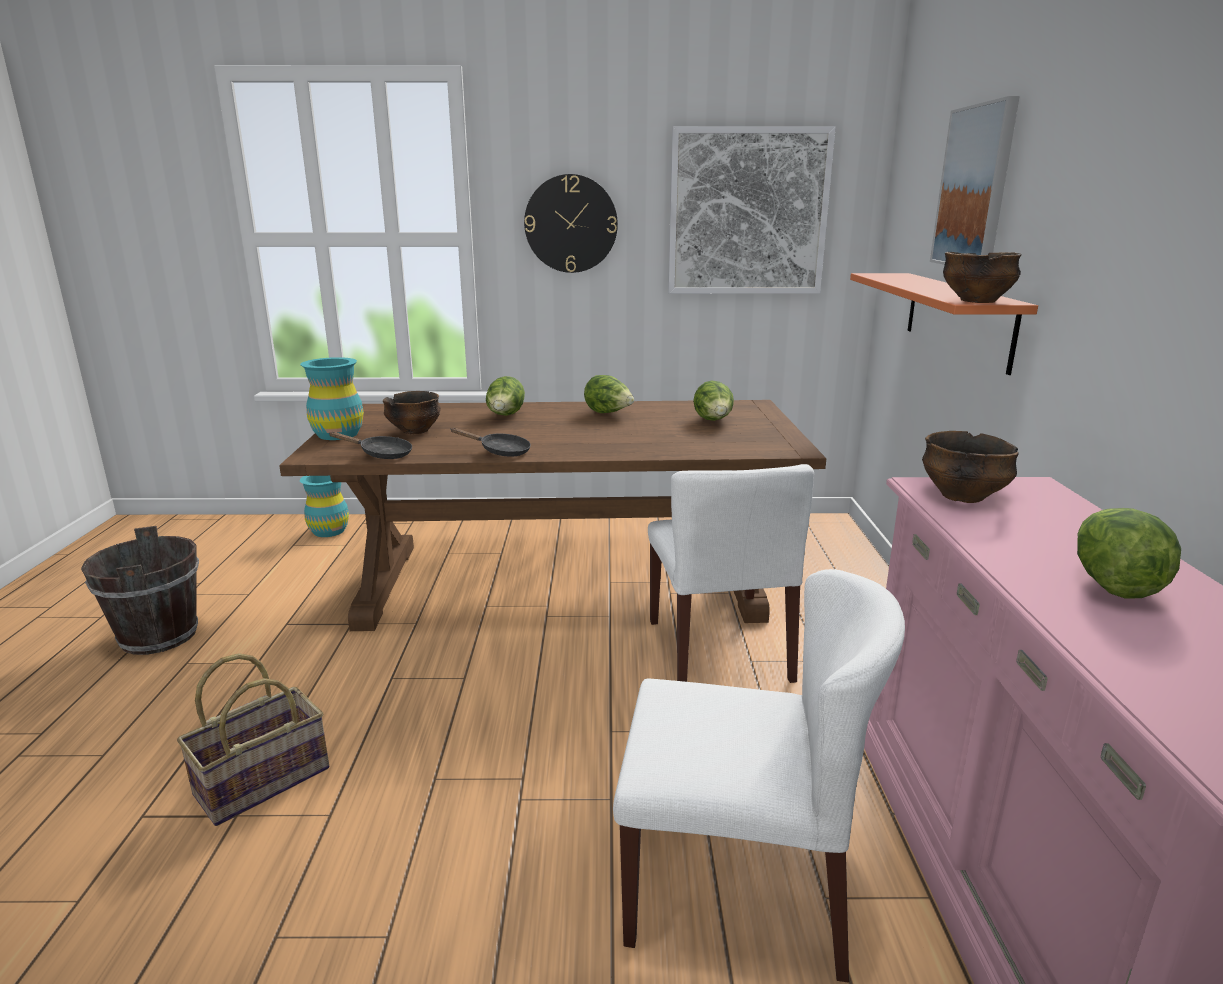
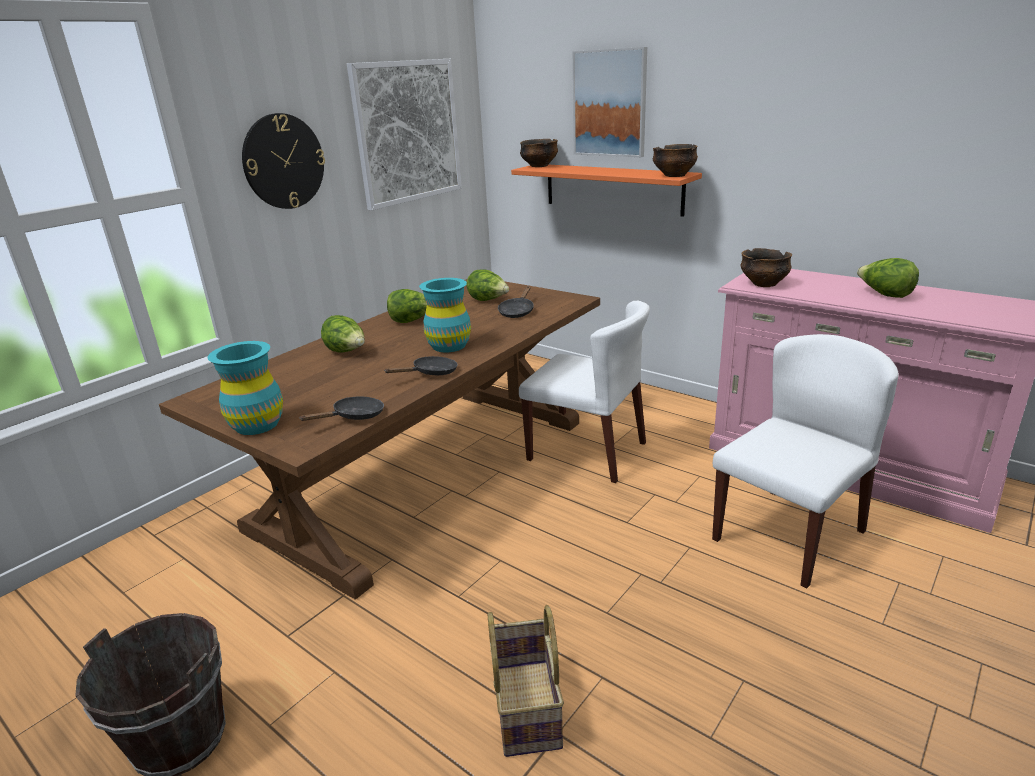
camera: 50 degrees left, 5 degrees up
turquoise vase [300,476,349,537] -> turquoise vase moved to [419,278,471,352]
bowl [383,391,441,434] -> bowl moved to [520,139,558,167]
none -> black frying pan [498,286,534,318]

